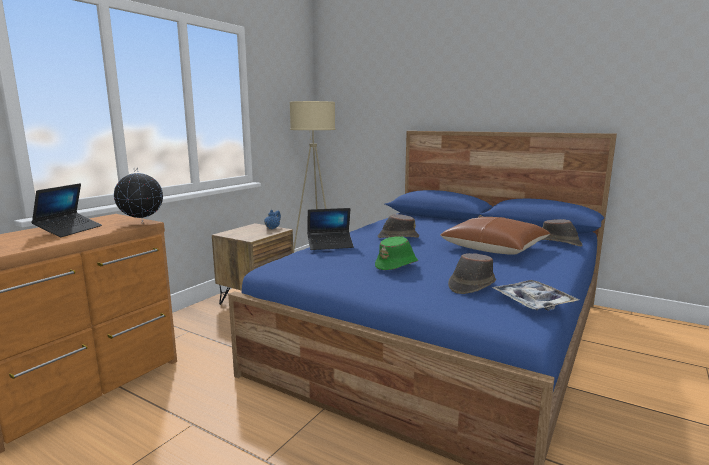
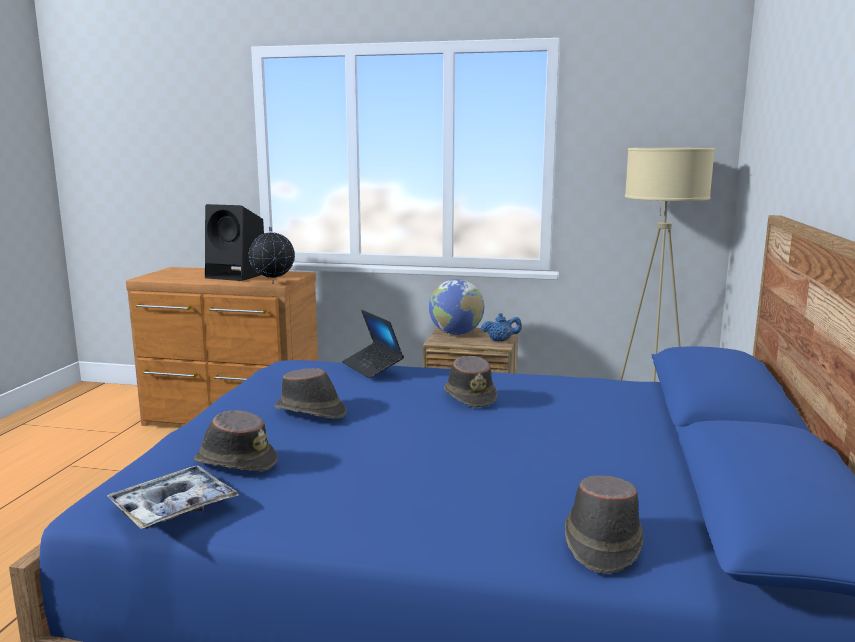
camera: 70 degrees right, 0 degrees up
laptop [31,183,102,237] -> black speaker [205,204,264,281]
green hat [375,236,418,270] -> brown hat [275,368,346,419]
brown pillow [440,217,550,255] -> none
none -> globe [429,279,484,335]

